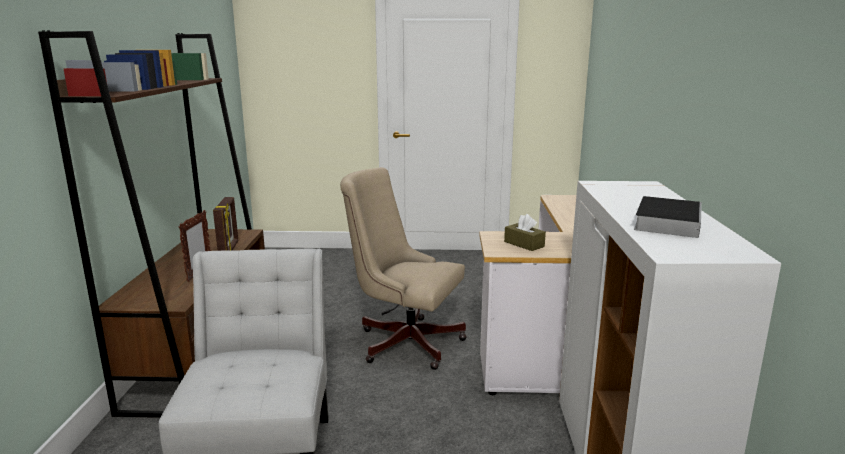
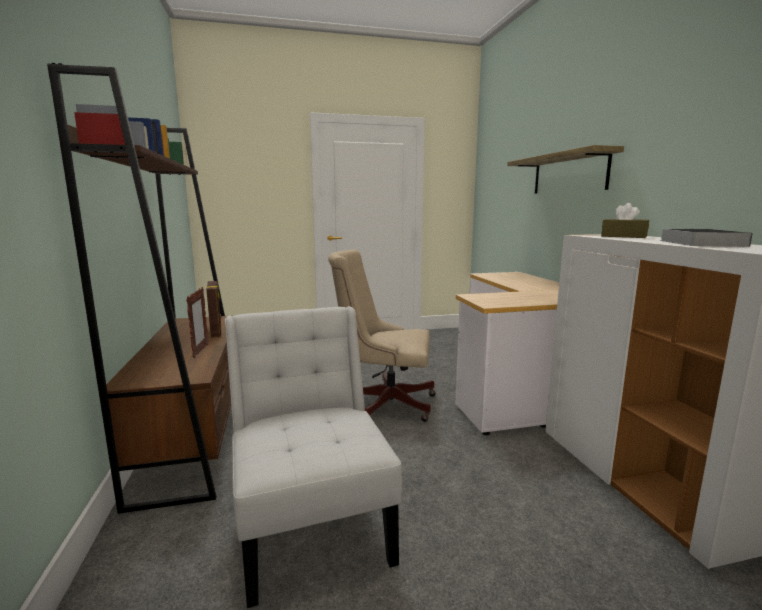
camera: 15 degrees left, 5 degrees down
brown tissue box [504,214,546,251] -> brown tissue box moved to [601,203,649,238]
none -> shelf [507,145,624,193]

